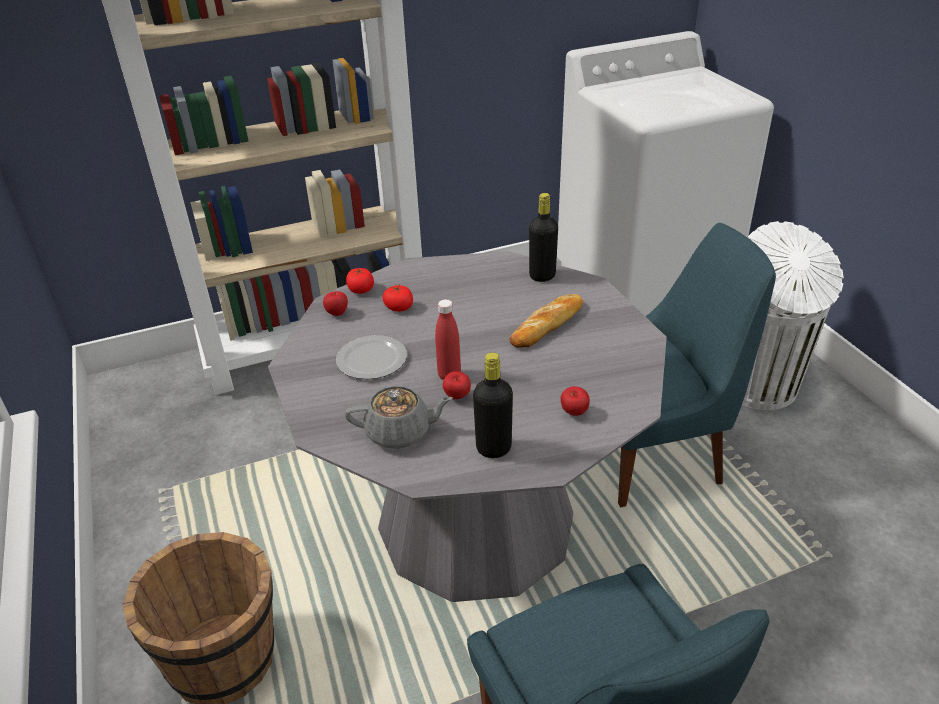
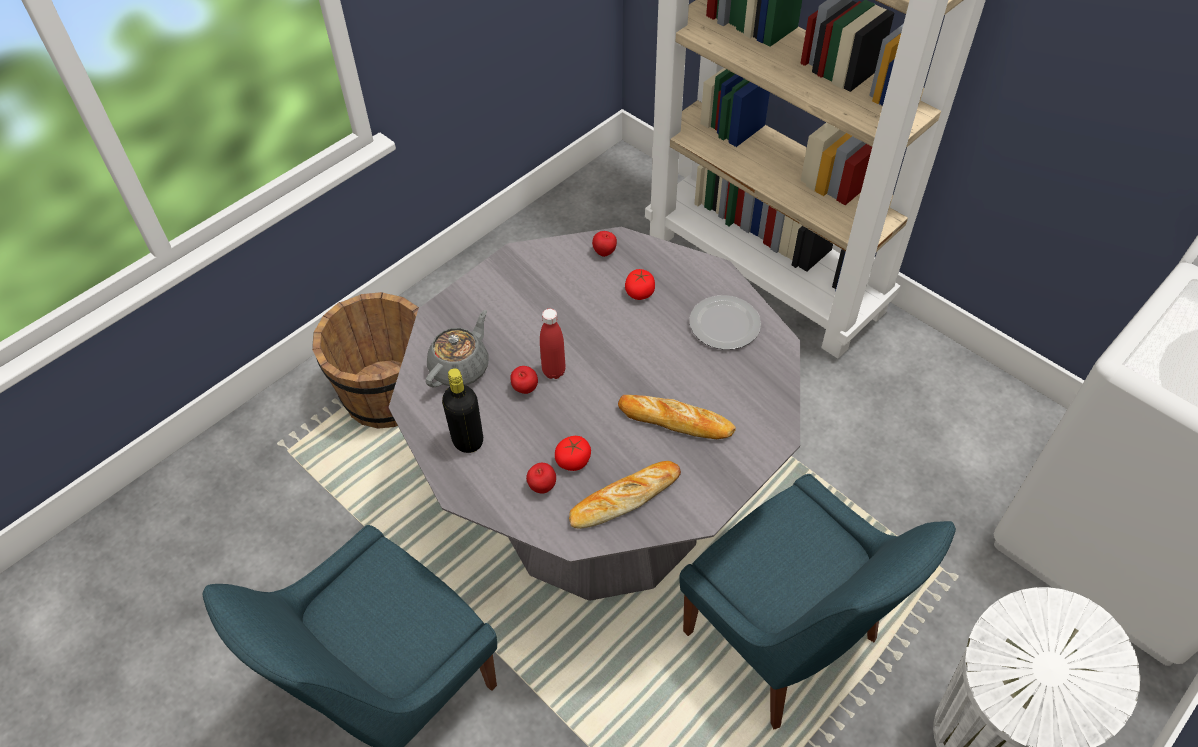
camera: 65 degrees right, 15 degrees up
plate [336,335,407,379] -> plate moved to [689,295,761,350]
grey teapot [345,386,452,449] -> grey teapot turned 120 degrees counterclockwise [426,310,489,388]
tomato [346,268,374,294] -> tomato moved to [555,436,591,471]
black bottle [529,193,558,282] -> none
none -> bread [569,461,681,529]

